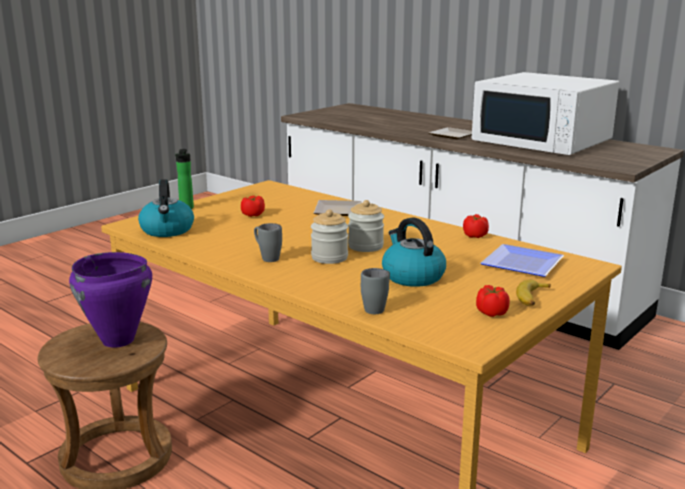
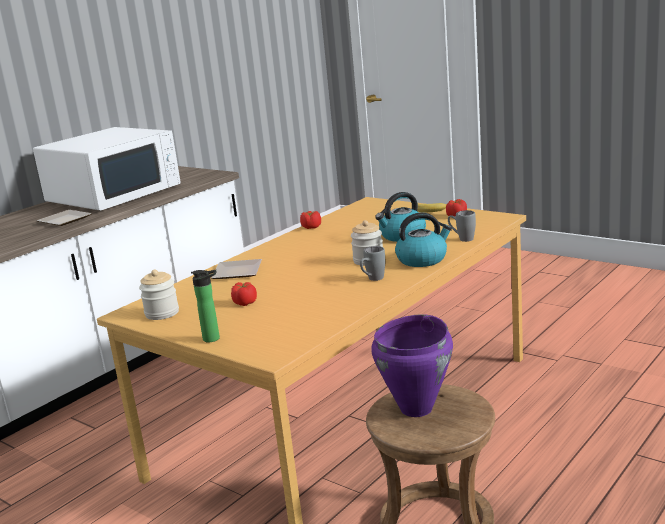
camera: 90 degrees left, 0 degrees up
kettle [138,179,194,237] -> kettle moved to [395,212,452,267]
jar [348,200,384,252] -> jar moved to [139,270,179,320]
plate [480,244,564,277] -> none

